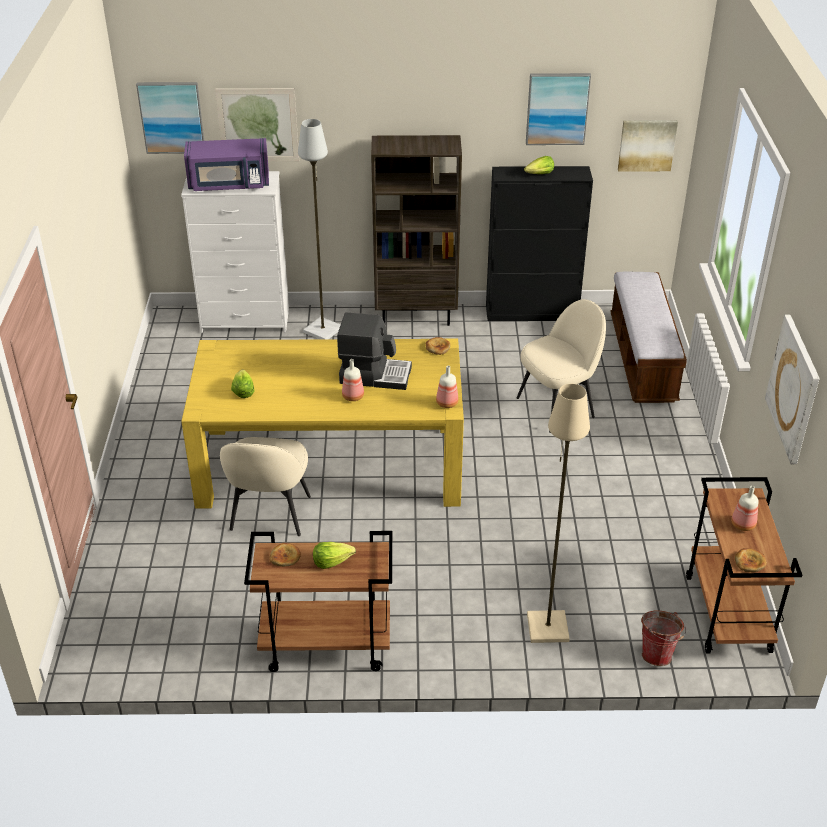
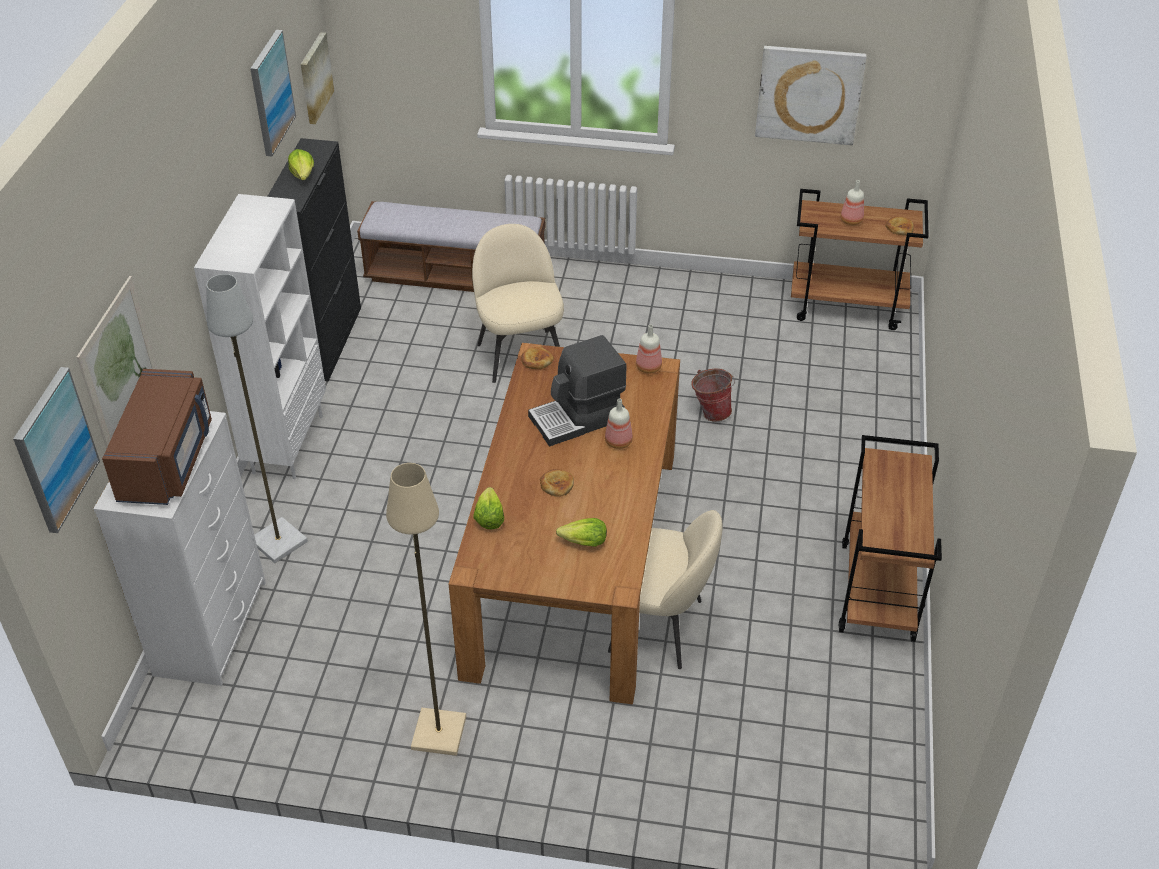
camera: 80 degrees left, 5 degrees up
yellow dining table [181,338,464,508] -> brown dining table [449,343,680,704]
purple microwave [184,138,269,191] -> brown microwave [102,369,212,505]
bread [269,543,301,567] -> bread moved to [540,469,574,497]
lettuce [313,542,356,569] -> lettuce moved to [474,487,504,529]
coffee machine [337,312,412,390] -> coffee machine turned 135 degrees counterclockwise [528,335,627,447]
brown bookcase [371,135,462,326] -> white bookcase [194,194,326,479]
beige floor lamp [527,384,590,643] -> beige floor lamp moved to [386,463,466,756]
bucket [641,611,686,666] -> bucket moved to [691,369,735,422]

